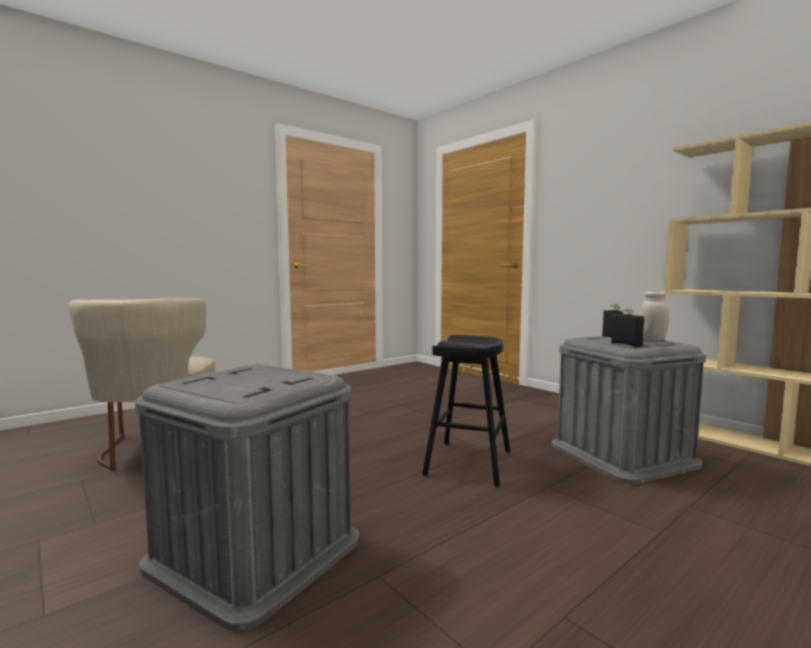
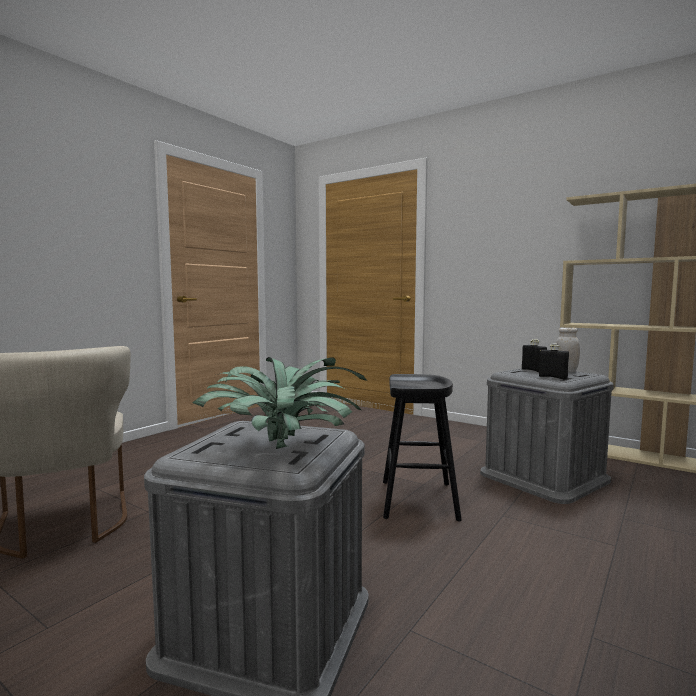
camera: 15 degrees left, 0 degrees up
none -> potted plant [192,357,367,449]

